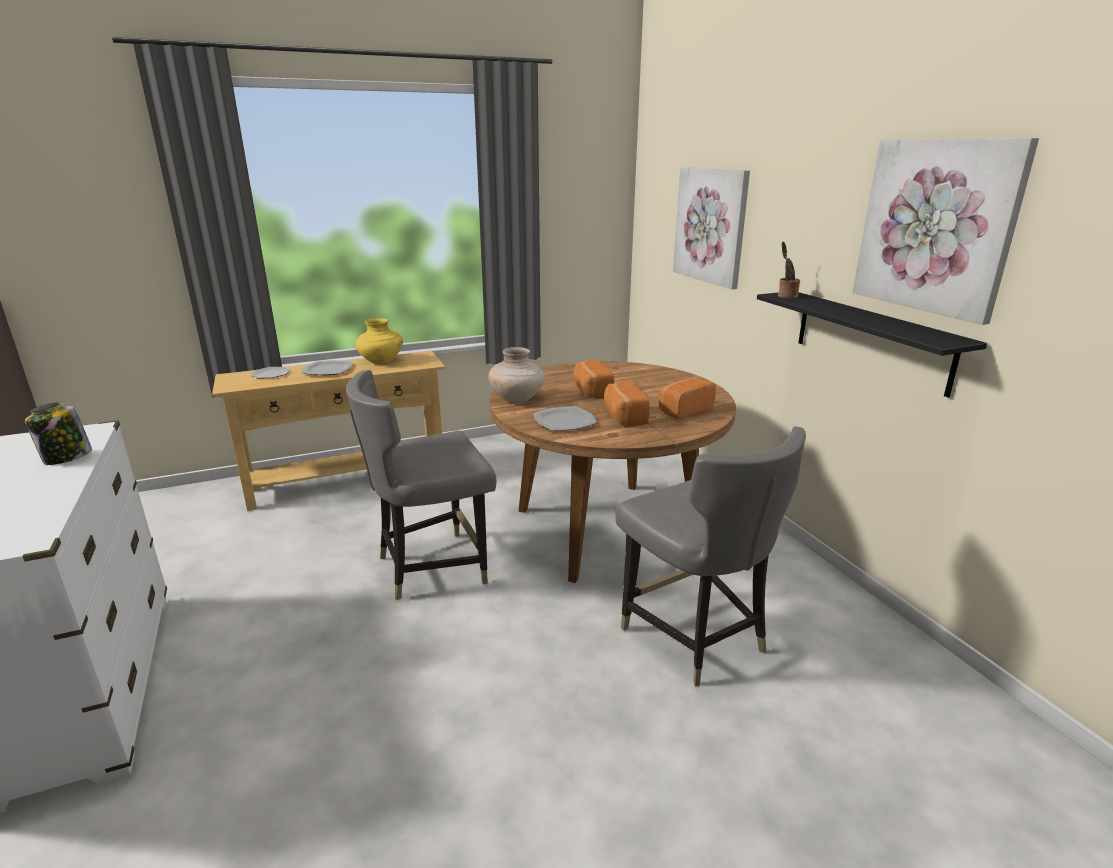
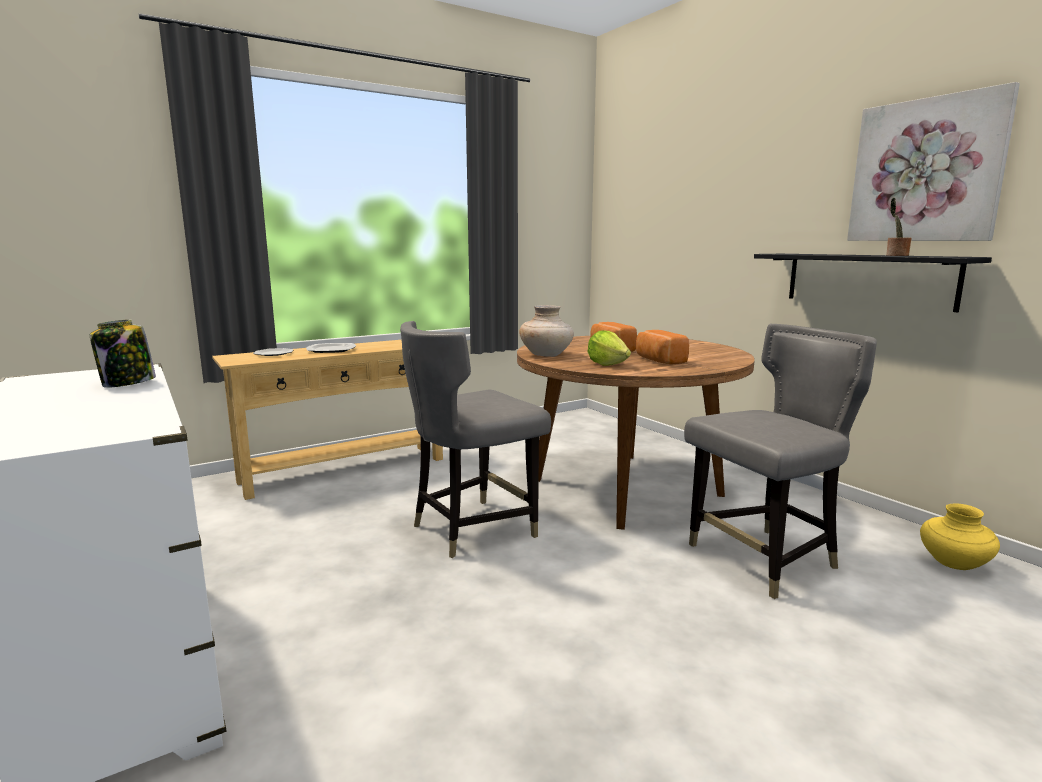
camera: 10 degrees left, 10 degrees down
yellow vase [355,318,403,364] -> yellow vase moved to [920,503,1000,570]
plate [533,406,597,431] -> lettuce [587,330,631,366]
grey chair [615,426,806,686] -> grey chair turned 75 degrees counterclockwise [684,324,877,599]
bread [658,378,716,419] -> none
picture [673,167,750,289] -> none
potted plant [778,242,800,299] -> potted plant moved to [886,197,912,256]

